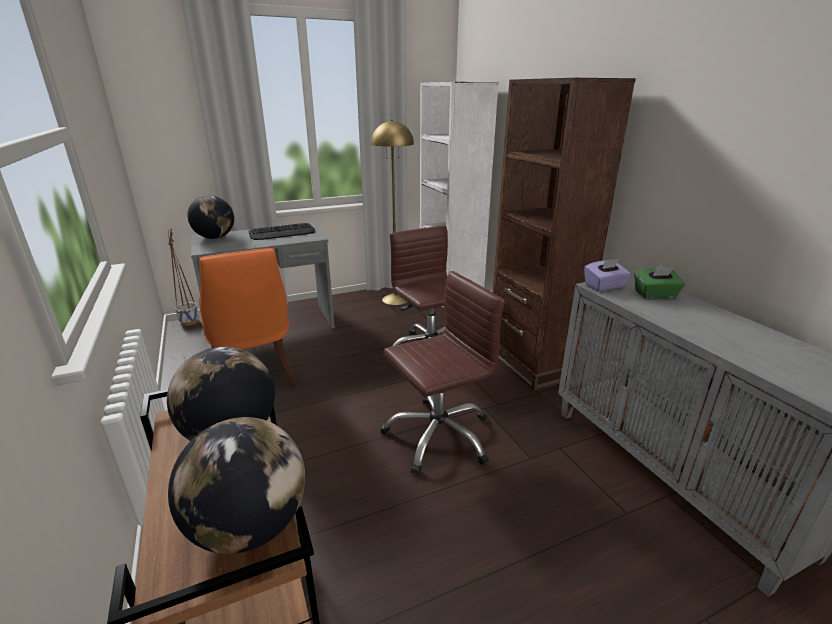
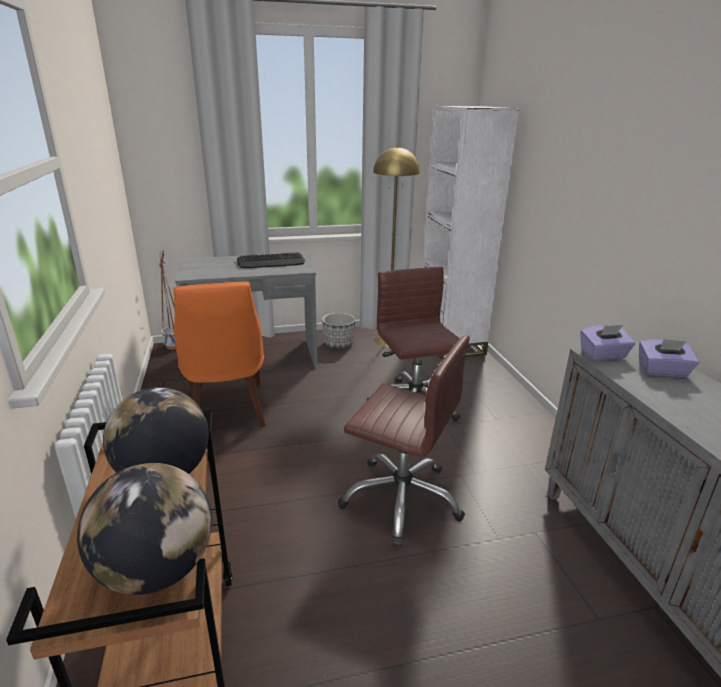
camera: 10 degrees right, 0 degrees up
globe [187,195,234,239] -> none
brown office chair [380,271,505,475] -> brown office chair turned 45 degrees clockwise [338,335,470,547]
brown bookcase [493,78,636,391] -> none
green tissue box [634,267,685,299] -> purple tissue box [639,339,699,377]
none -> planter [322,313,356,348]

